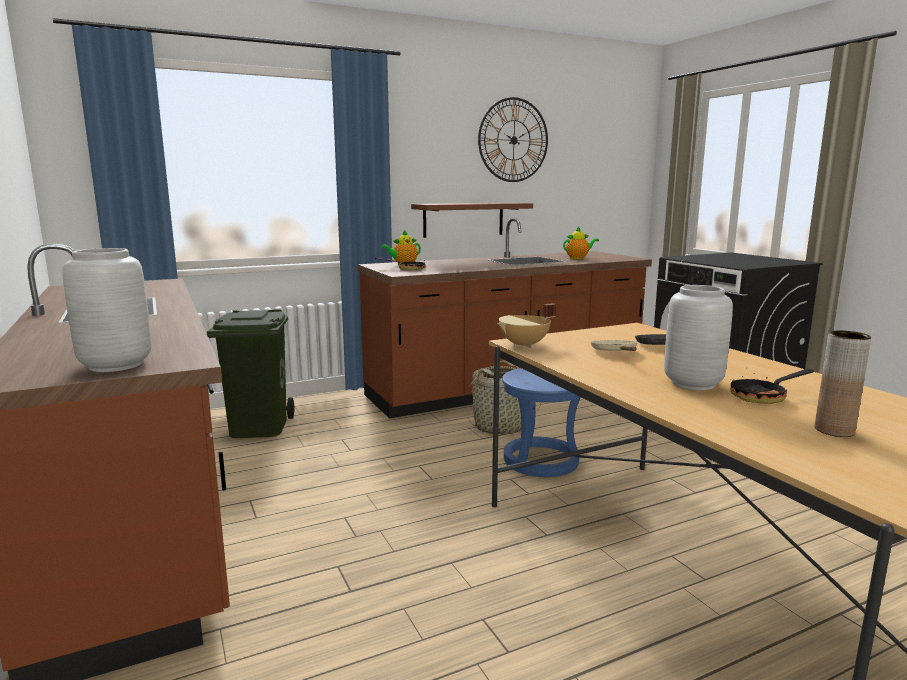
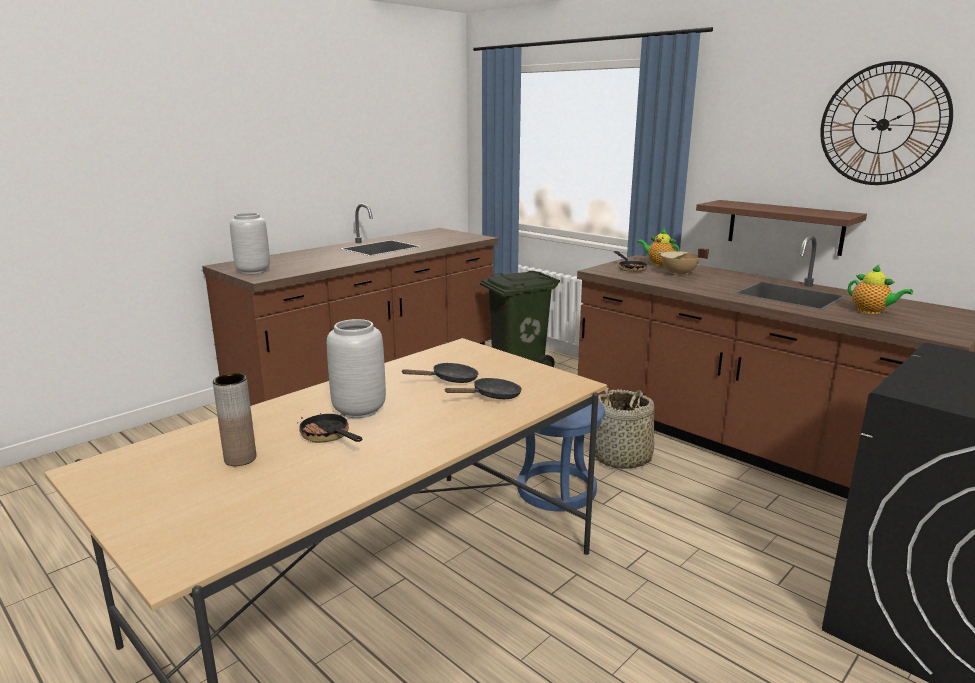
camera: 70 degrees right, 5 degrees up
beige cooking pot [497,303,556,348] -> beige cooking pot moved to [658,248,709,276]
beige frying pan [590,340,638,351] -> black frying pan [401,363,479,383]

